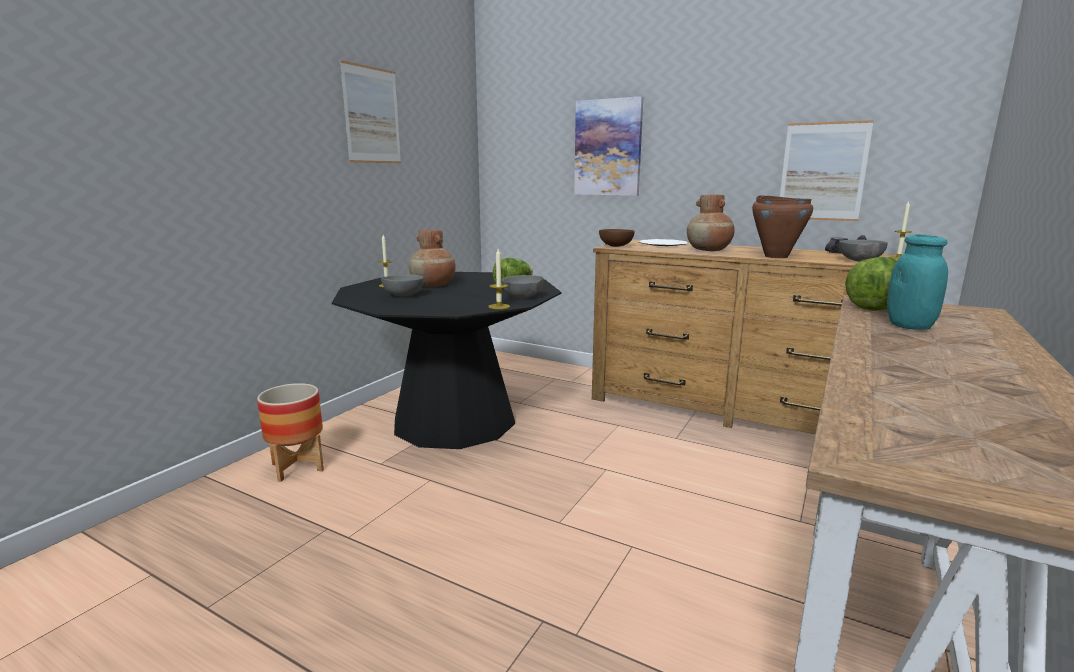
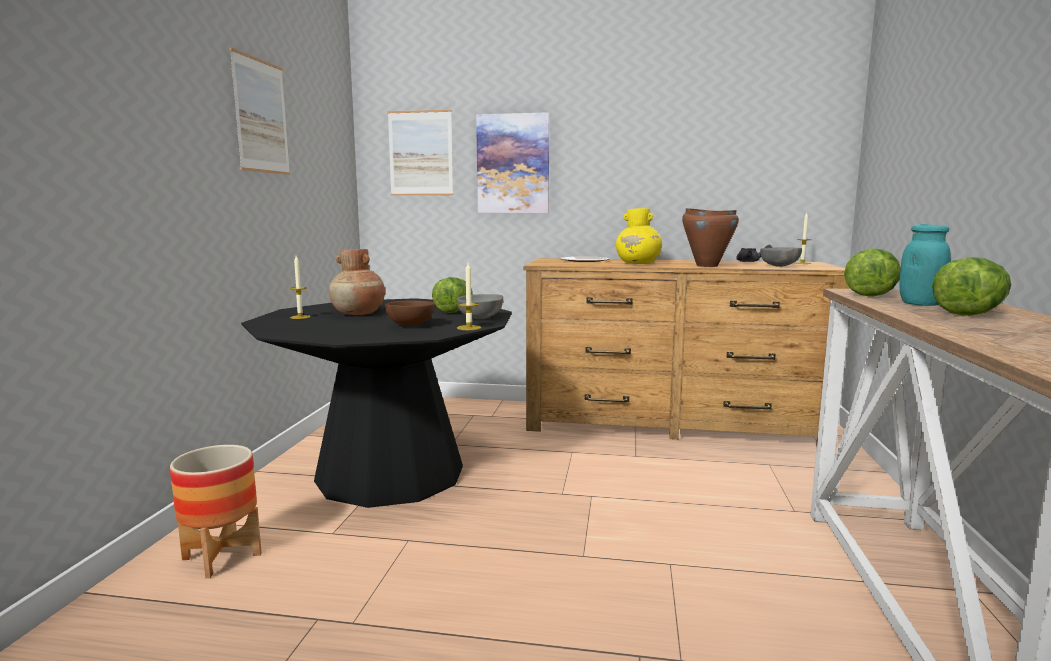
camera: 20 degrees left, 5 degrees down
grey bowl [381,274,424,297] -> none
brown bowl [599,229,635,247] -> brown bowl moved to [385,300,435,326]
brown vase [687,195,735,251] -> yellow vase [616,208,662,264]
picture [780,120,874,221] -> picture moved to [388,110,453,196]
none -> lettuce [932,257,1011,316]

